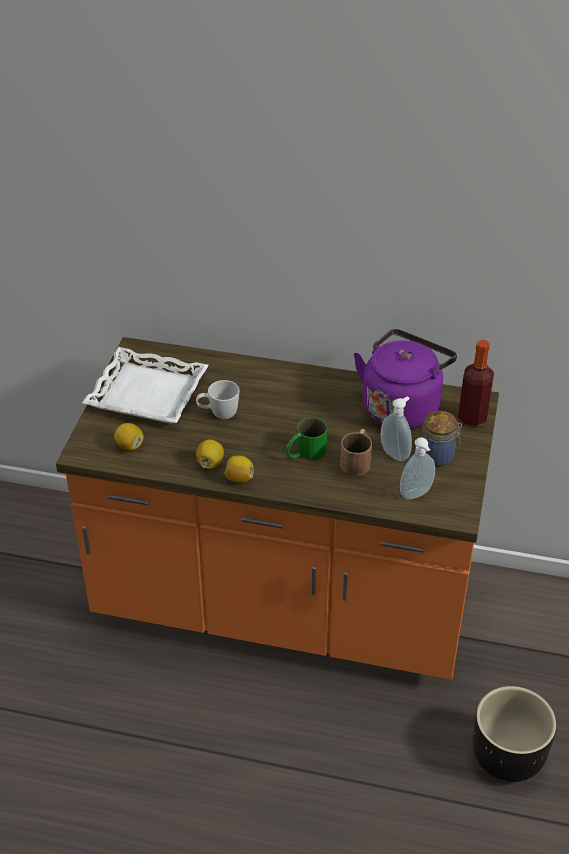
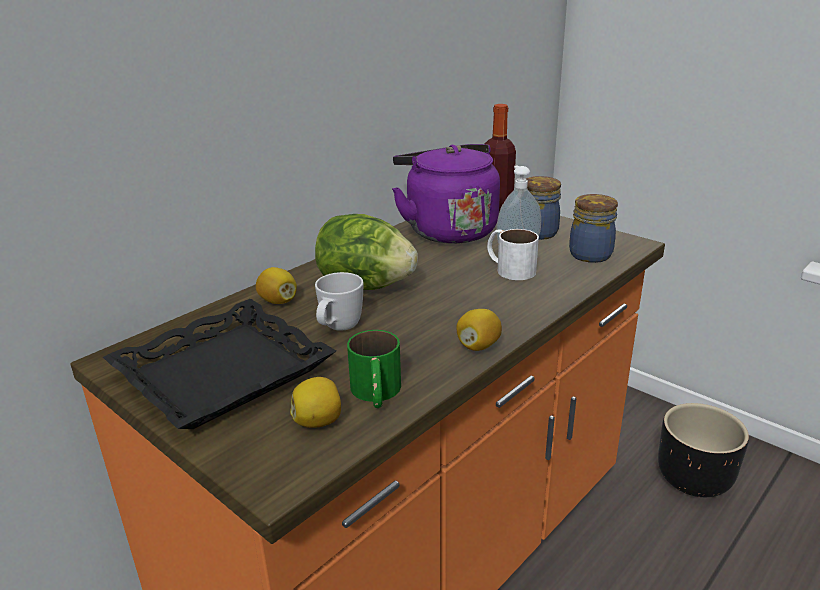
camera: 60 degrees left, 15 degrees down
white tray [82,347,208,423] -> black tray [103,299,336,429]
lemon [196,439,224,469] -> lemon moved to [256,267,297,304]
green mug [286,417,327,460] -> green mug moved to [347,330,401,408]
brown mug [340,429,372,476] -> white mug [487,229,539,280]
soap dispenser [400,437,435,500] -> jar [569,194,618,263]
none -> lettuce [315,214,418,290]

